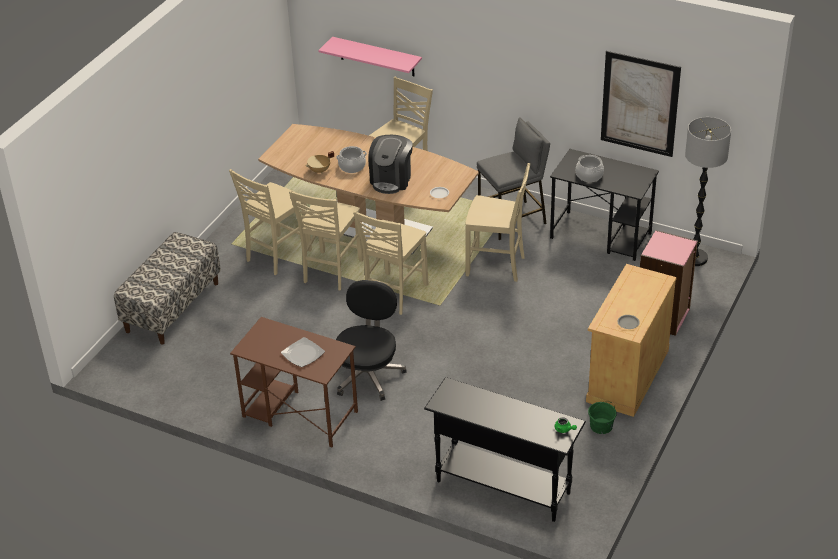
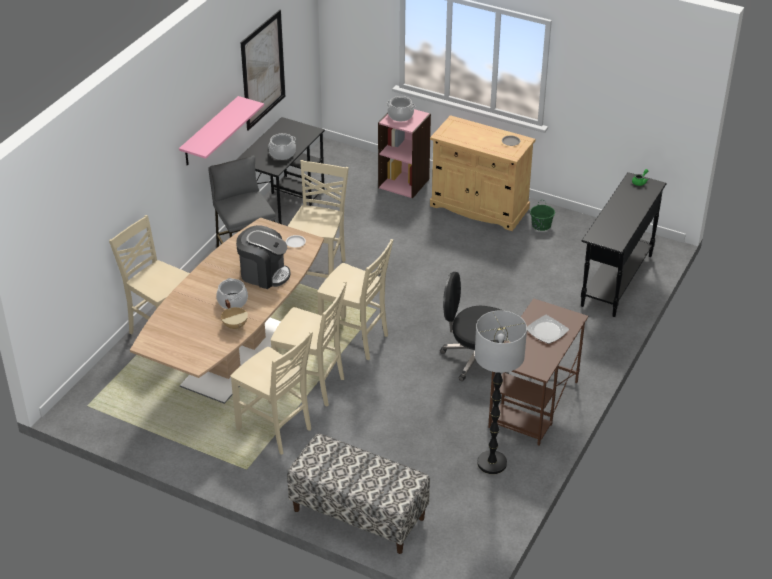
camera: 90 degrees left, 0 degrees up
pink shelf [318,37,422,76] -> pink shelf moved to [179,96,264,166]
floor lamp [685,117,731,266] -> floor lamp moved to [475,310,527,474]
none -> cooking pot [386,96,415,122]

